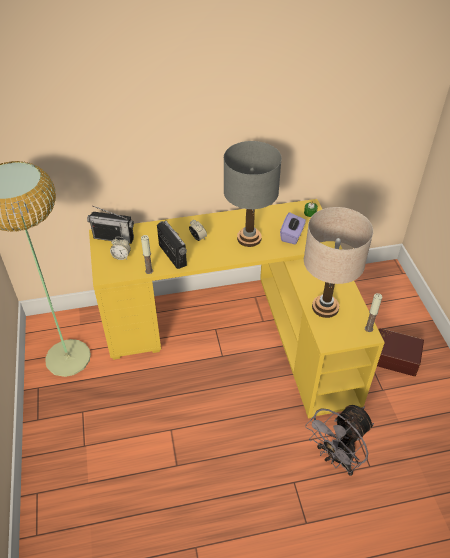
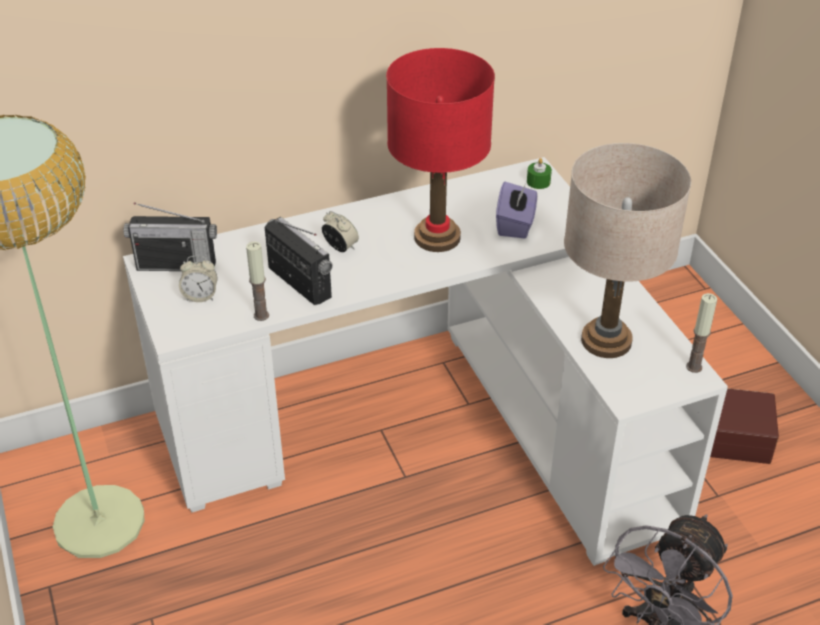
camera: 10 degrees left, 5 degrees down
yellow desk [89,199,385,418] -> white desk [123,157,728,566]
grey table lamp [224,141,282,247] -> red table lamp [386,48,495,252]

